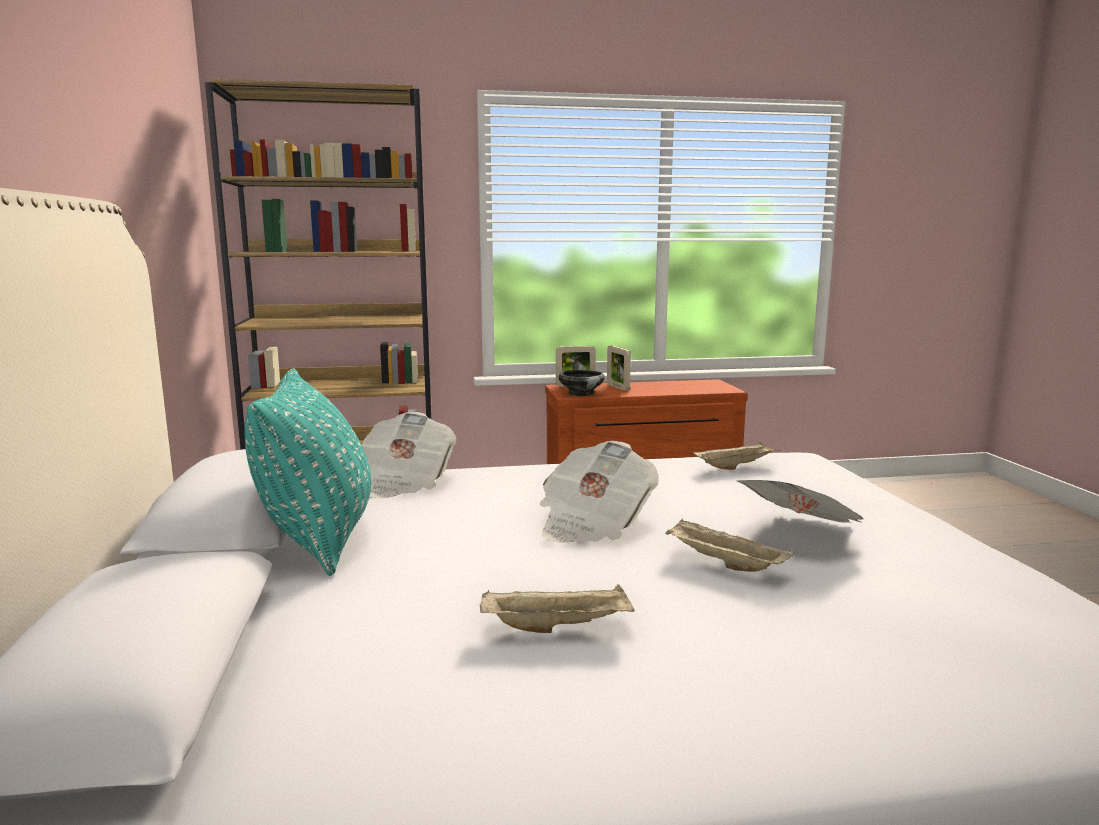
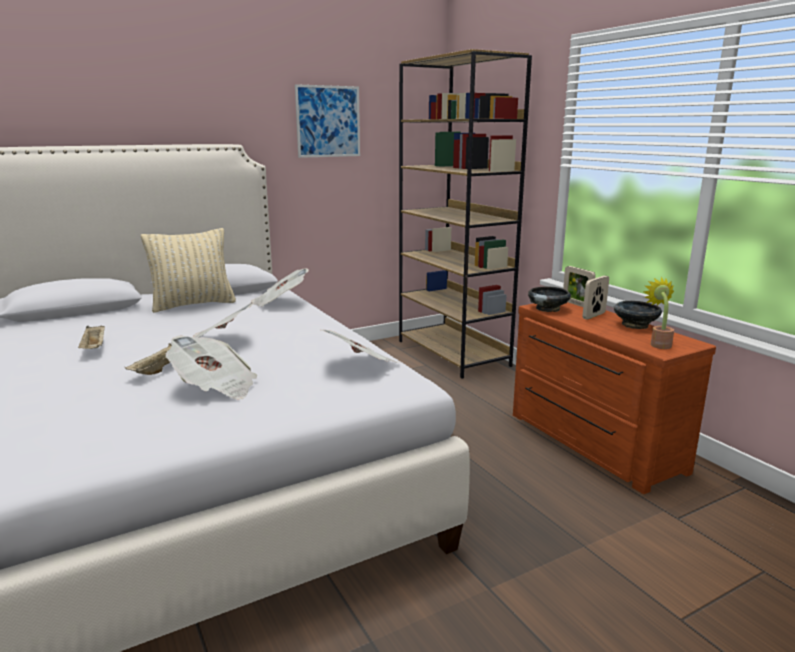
camera: 70 degrees right, 5 degrees up
turquoise pillow [244,368,371,576] -> beige pillow [141,228,236,313]
beige tray [693,441,781,470] -> newspaper [321,330,401,363]
none -> picture [295,84,360,158]
none -> black bowl [614,301,662,329]
none -> potted plant [644,277,674,349]

